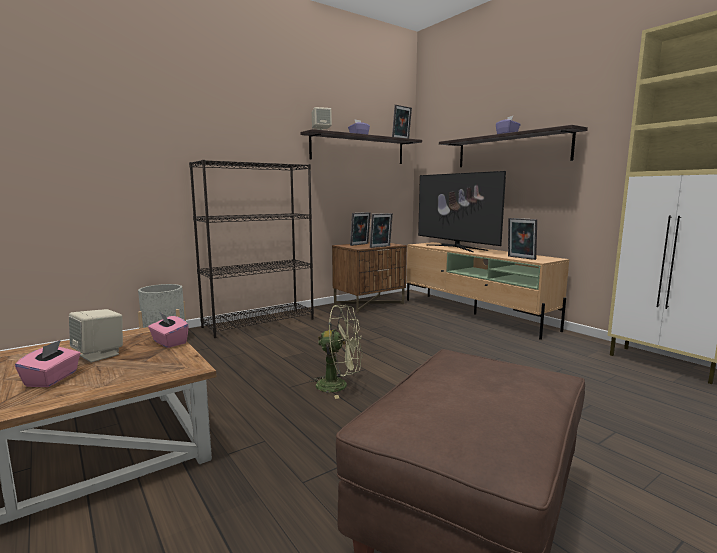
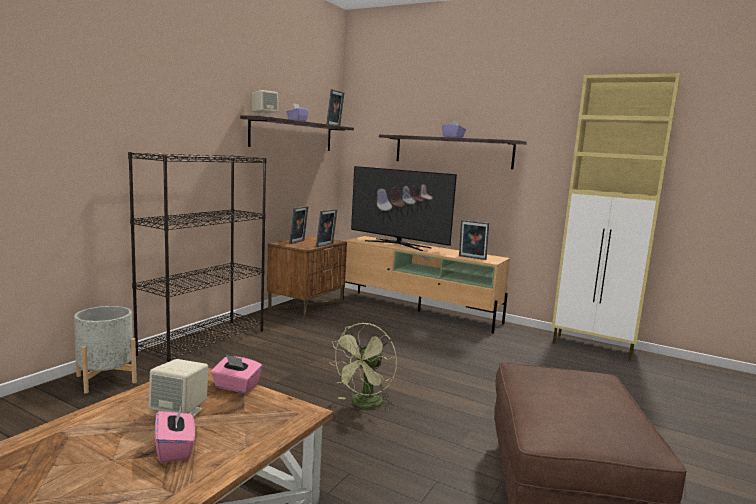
camera: 25 degrees left, 0 degrees up
green fan [309,305,362,399] -> green fan turned 135 degrees clockwise [329,323,397,410]

